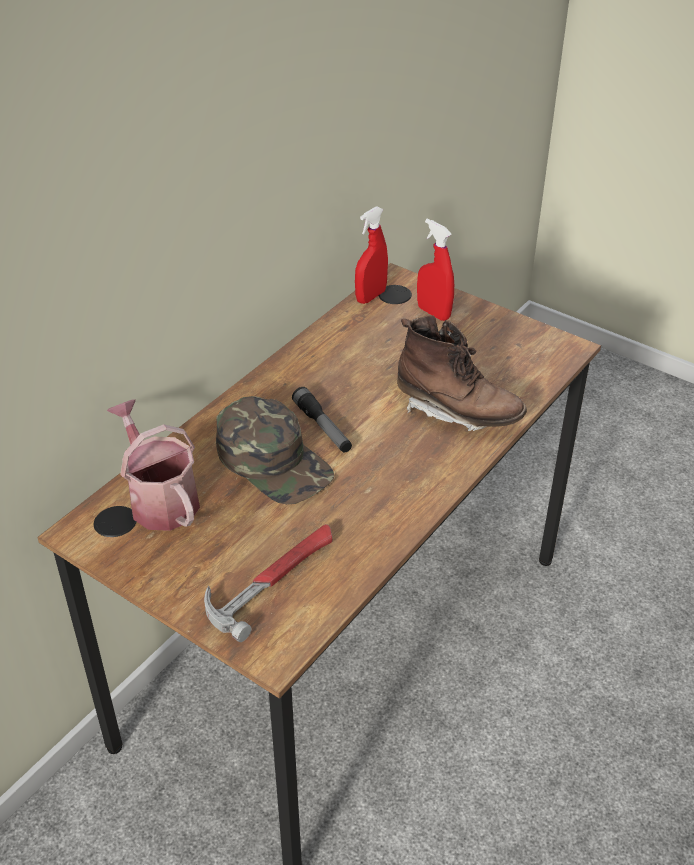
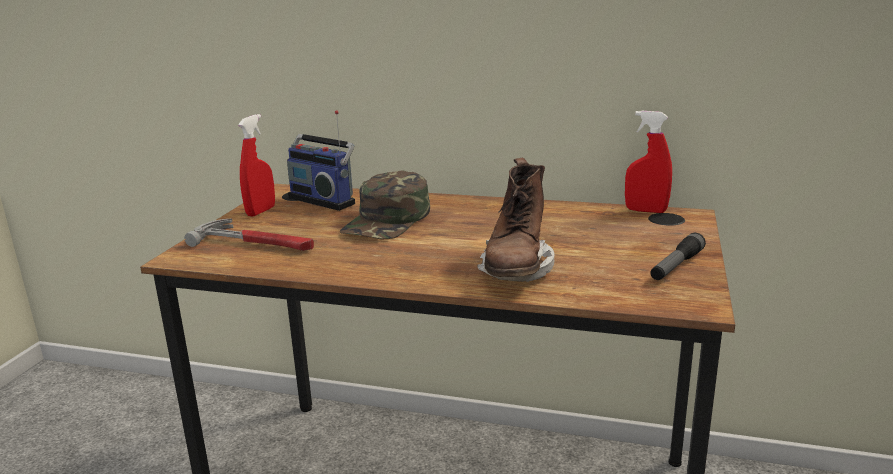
camera: 70 degrees right, 20 degrees down
watering can [107,399,200,531] -> radio [287,110,355,211]
flashlight [292,387,352,452] -> flashlight moved to [650,233,706,280]
red spray bottle [417,219,454,321] -> red spray bottle moved to [238,114,275,216]

